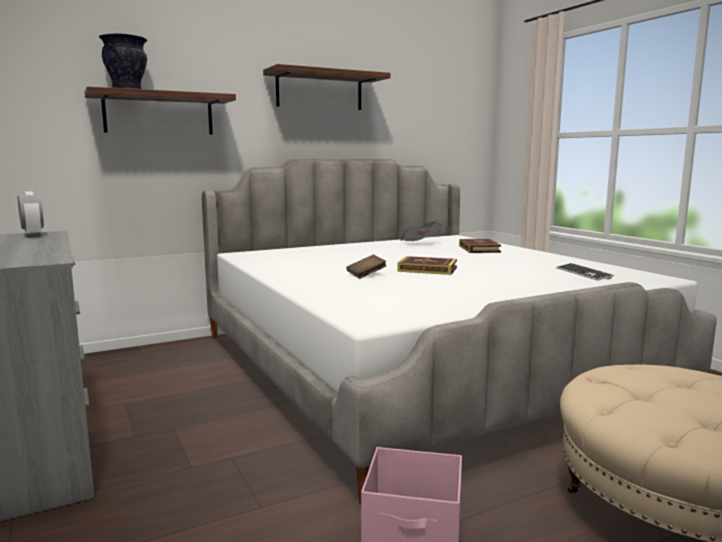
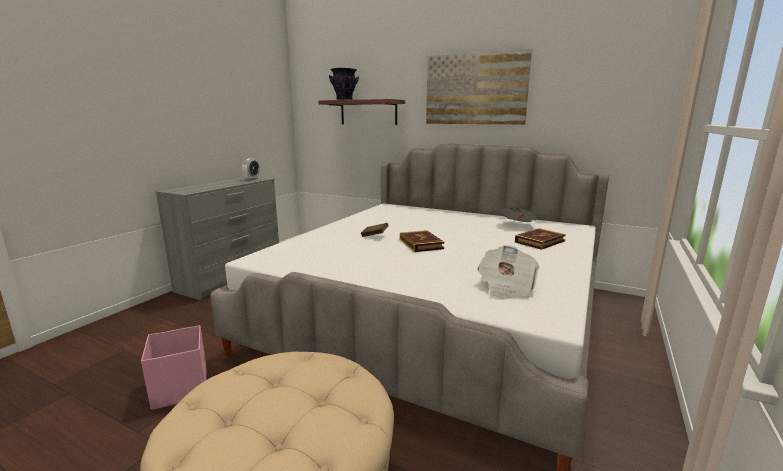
camera: 55 degrees right, 5 degrees up
shelf [263,64,391,110] -> picture [426,49,532,124]
keyboard [556,263,614,281] -> newspaper [477,245,540,300]

